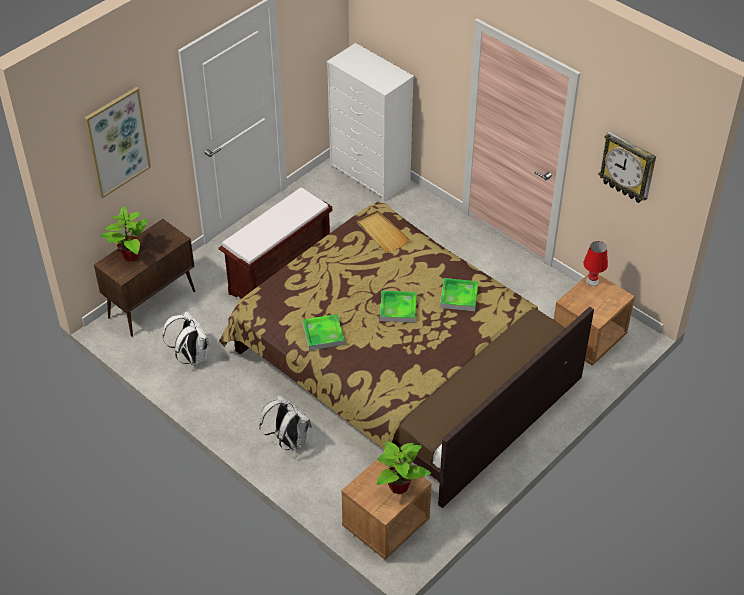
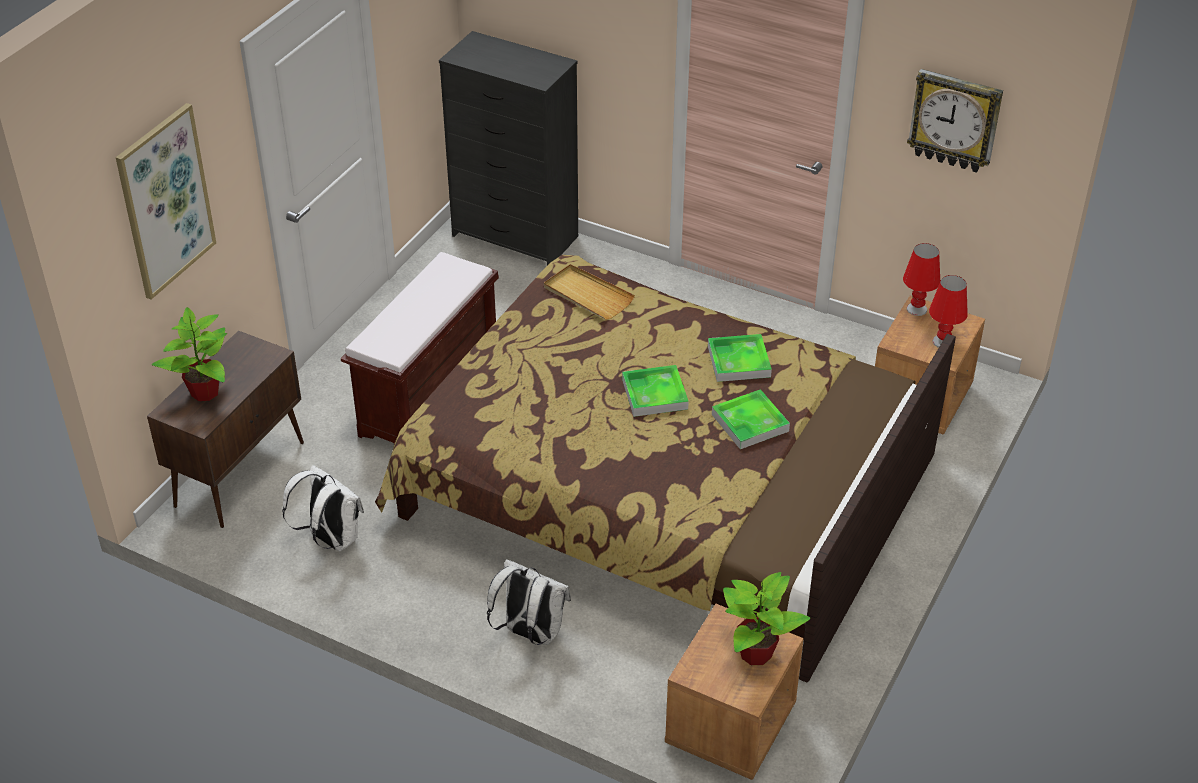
camera: 15 degrees left, 5 degrees down
tray [303,314,344,351] -> tray moved to [712,389,790,449]
white dresser [327,43,414,202] -> black dresser [439,31,578,265]
none -> red table lamp [929,275,968,348]

